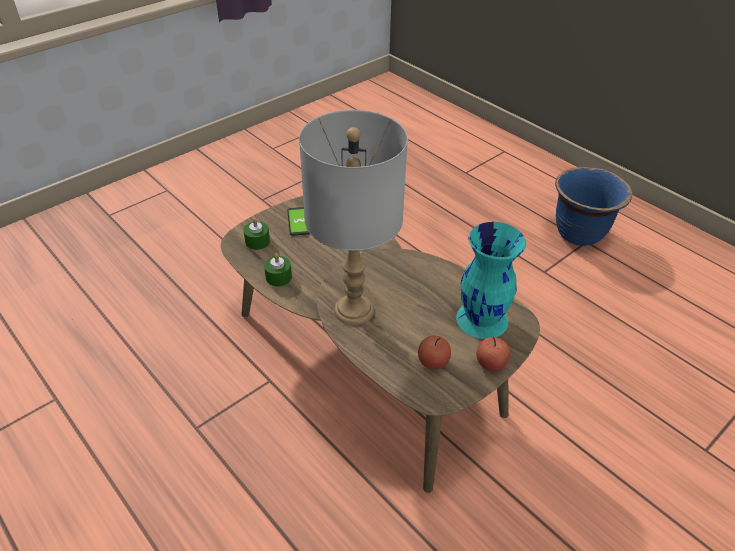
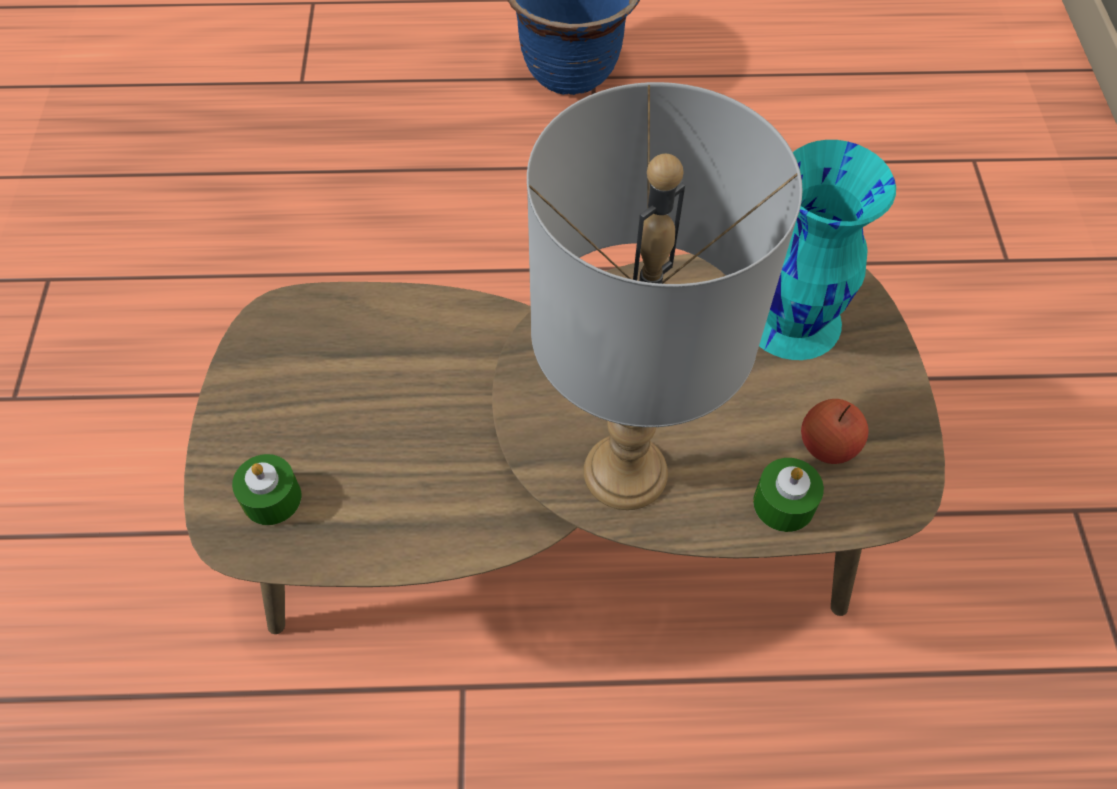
camera: 50 degrees left, 15 degrees up
green candle [264,253,292,286] -> green candle moved to [753,458,824,532]
phone [287,207,310,236] -> none
apple [476,337,510,371] -> none

